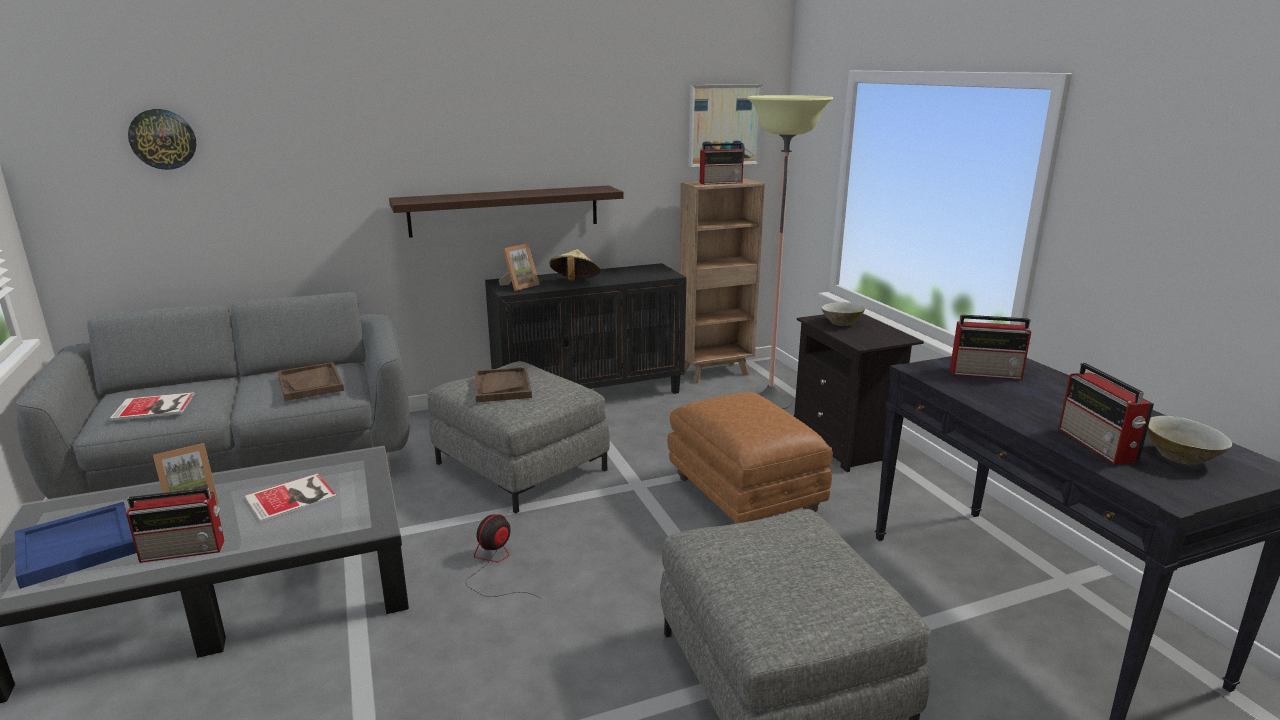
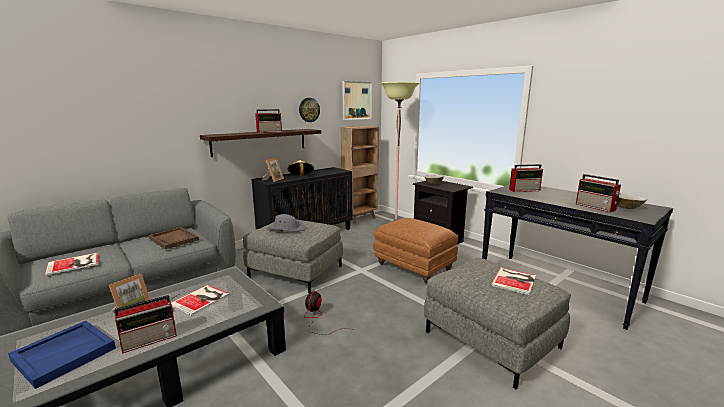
camera: 20 degrees left, 5 degrees down
wall clock [128,109,196,170] -> wall clock moved to [299,98,320,122]
brown tray [475,367,532,402] -> grey hat [268,214,306,232]
radio [700,143,744,185] -> radio moved to [255,109,282,133]
none -> book [491,267,536,295]

